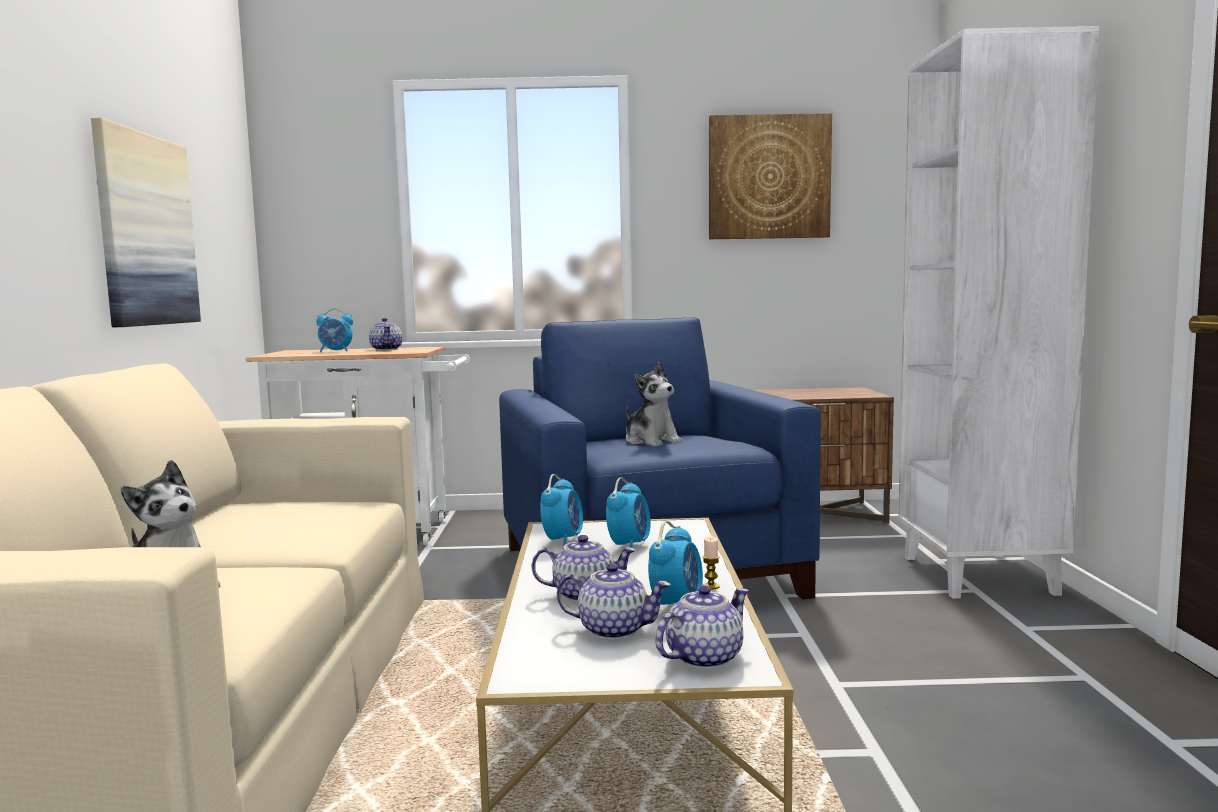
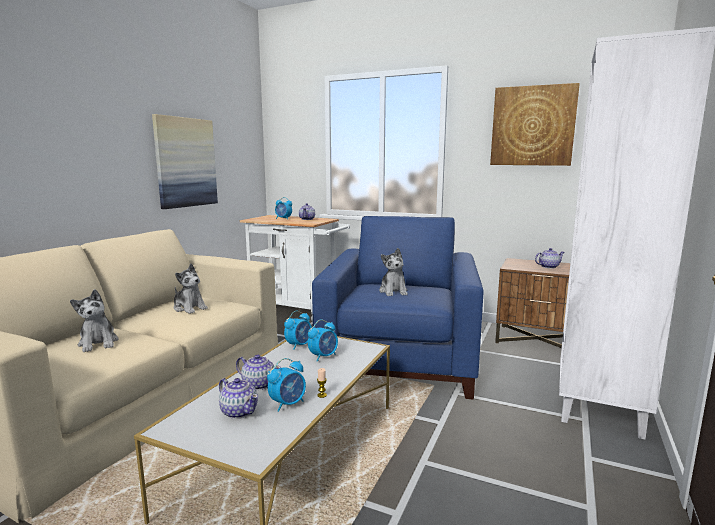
camera: 25 degrees right, 5 degrees up
teapot [655,585,749,669] -> teapot moved to [535,248,564,269]
none -> plush toy [174,264,208,314]

